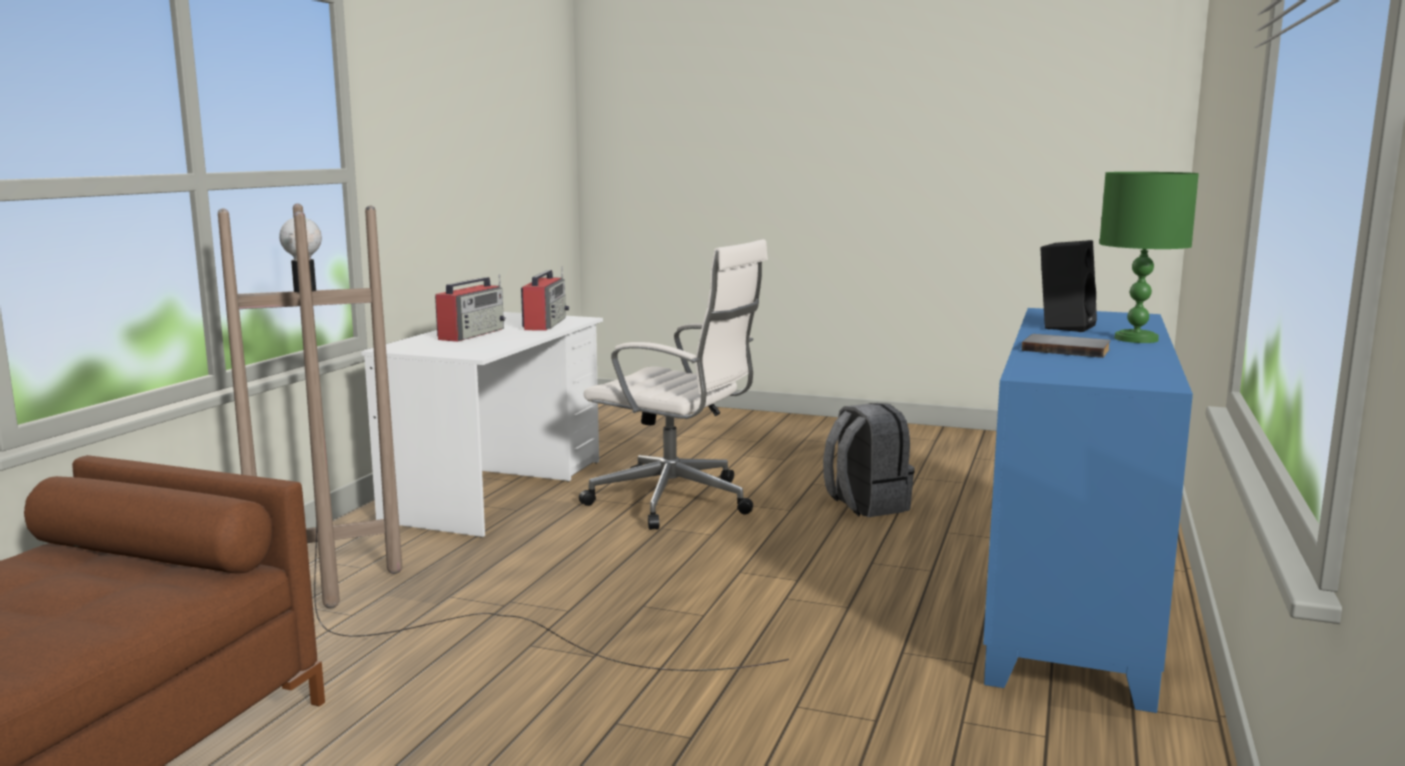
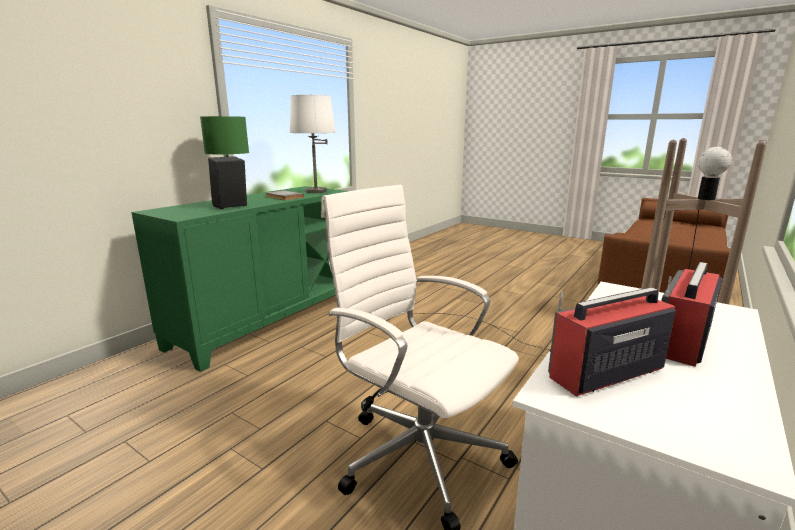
camera: 165 degrees left, 5 degrees up
radio [521,266,569,331] -> radio turned 45 degrees clockwise [548,287,676,396]
grey backpack [823,403,915,517] -> none
blue cabinet [983,308,1193,713] -> green cabinet [131,186,347,372]
none -> white table lamp [290,94,336,193]

